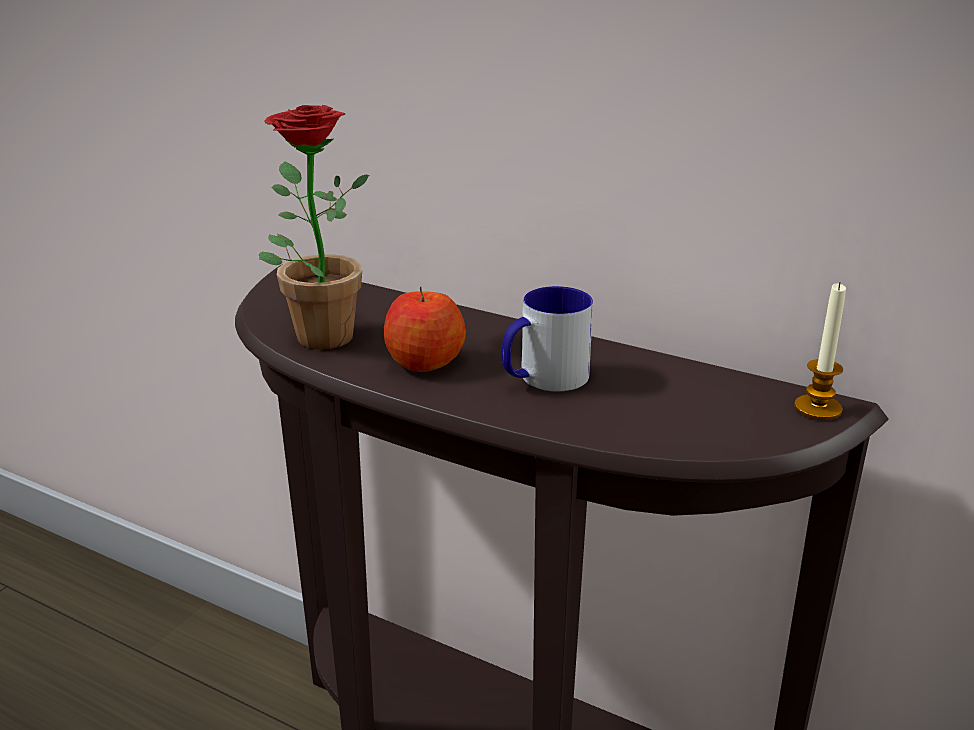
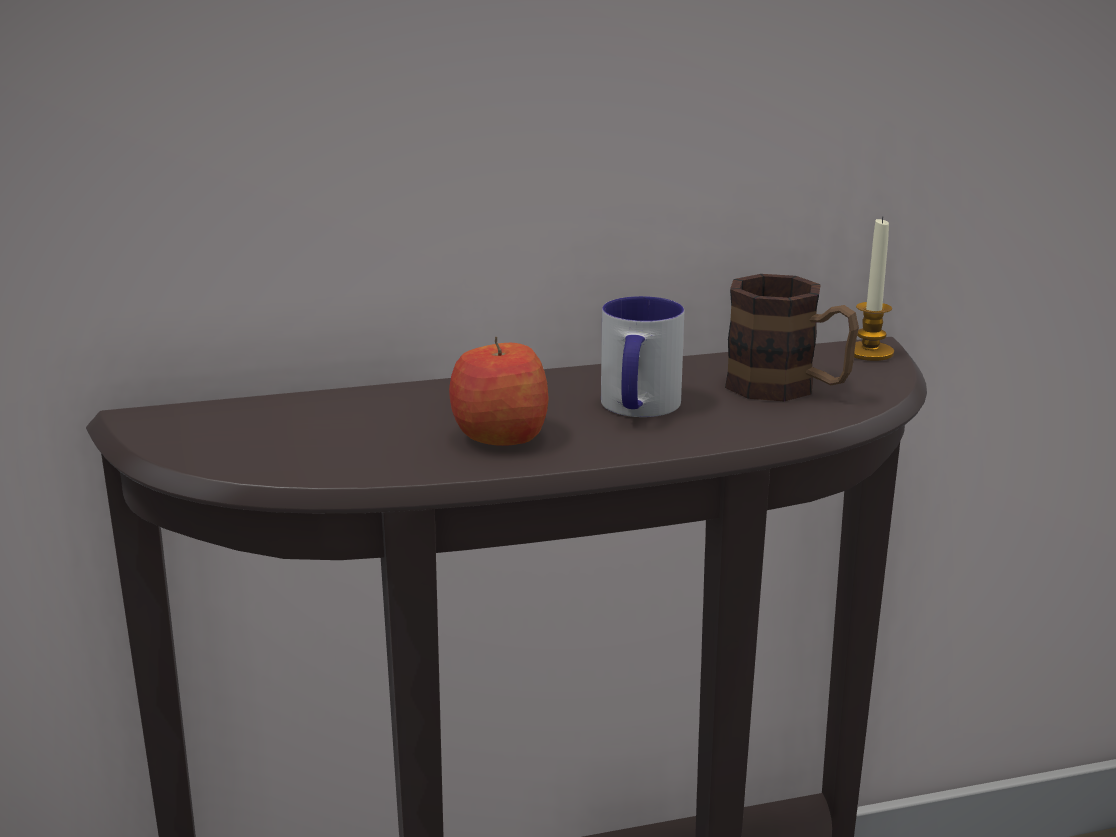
camera: 45 degrees left, 5 degrees down
potted plant [259,105,369,350] -> none
none -> mug [725,274,859,401]

